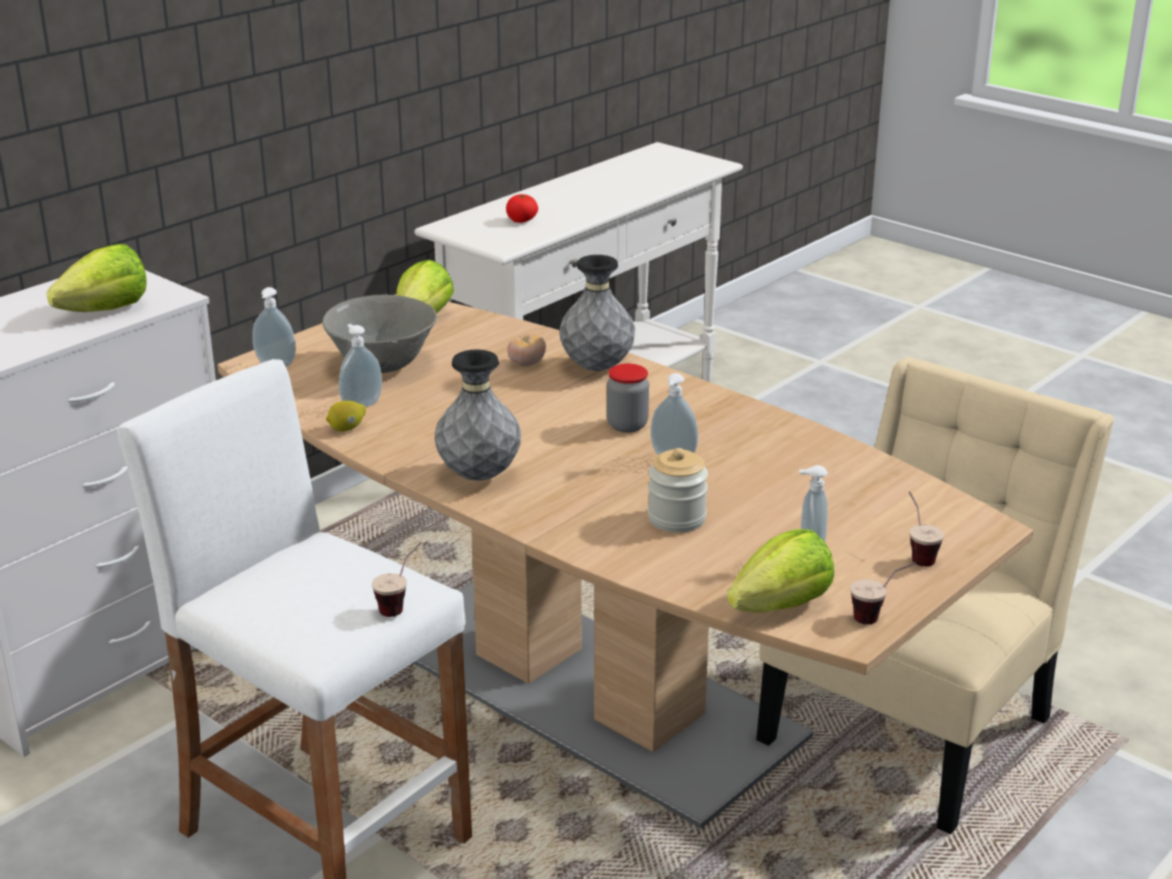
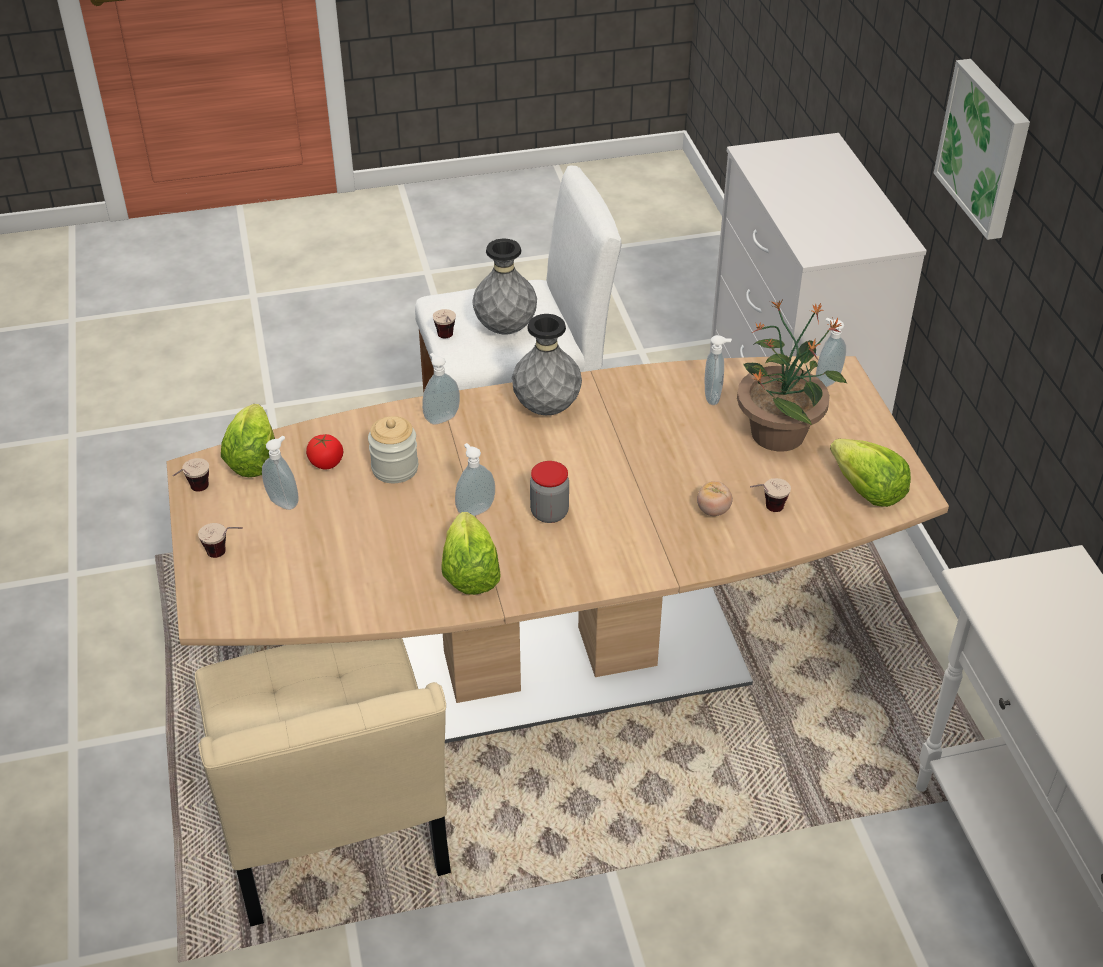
camera: 125 degrees right, 15 degrees up
lettuce [47,244,147,312] -> lettuce moved to [441,512,501,595]
grey bowl [322,295,437,373] -> potted plant [737,301,847,452]
lemon [326,401,366,431] -> none
tomato [506,194,538,223] -> tomato moved to [306,434,344,469]
grey vase [559,255,635,371] -> grey vase moved to [472,238,537,335]
none -> soap dispenser [422,353,460,425]
none -> cup [750,478,791,512]
none -> picture [934,59,1030,240]

